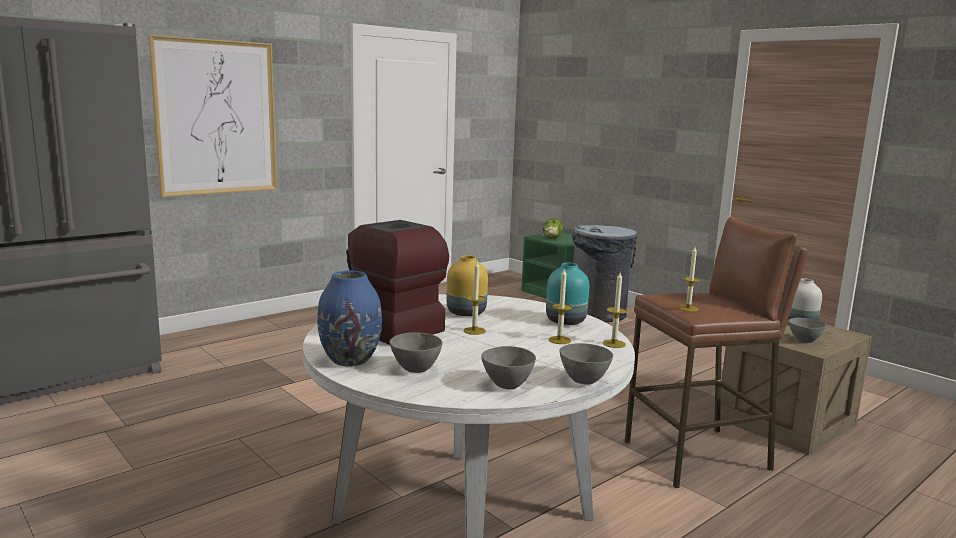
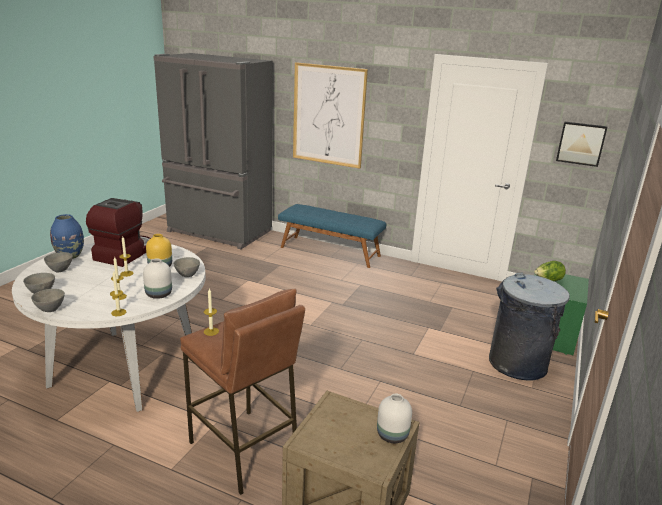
camera: 65 degrees right, 10 degrees up
turquoise vase [546,262,589,325] -> white vase [143,258,172,299]
grey bowl [788,318,826,343] -> grey bowl moved to [174,257,200,277]
none -> blue bench [278,204,386,268]
none -> picture [556,122,608,167]

